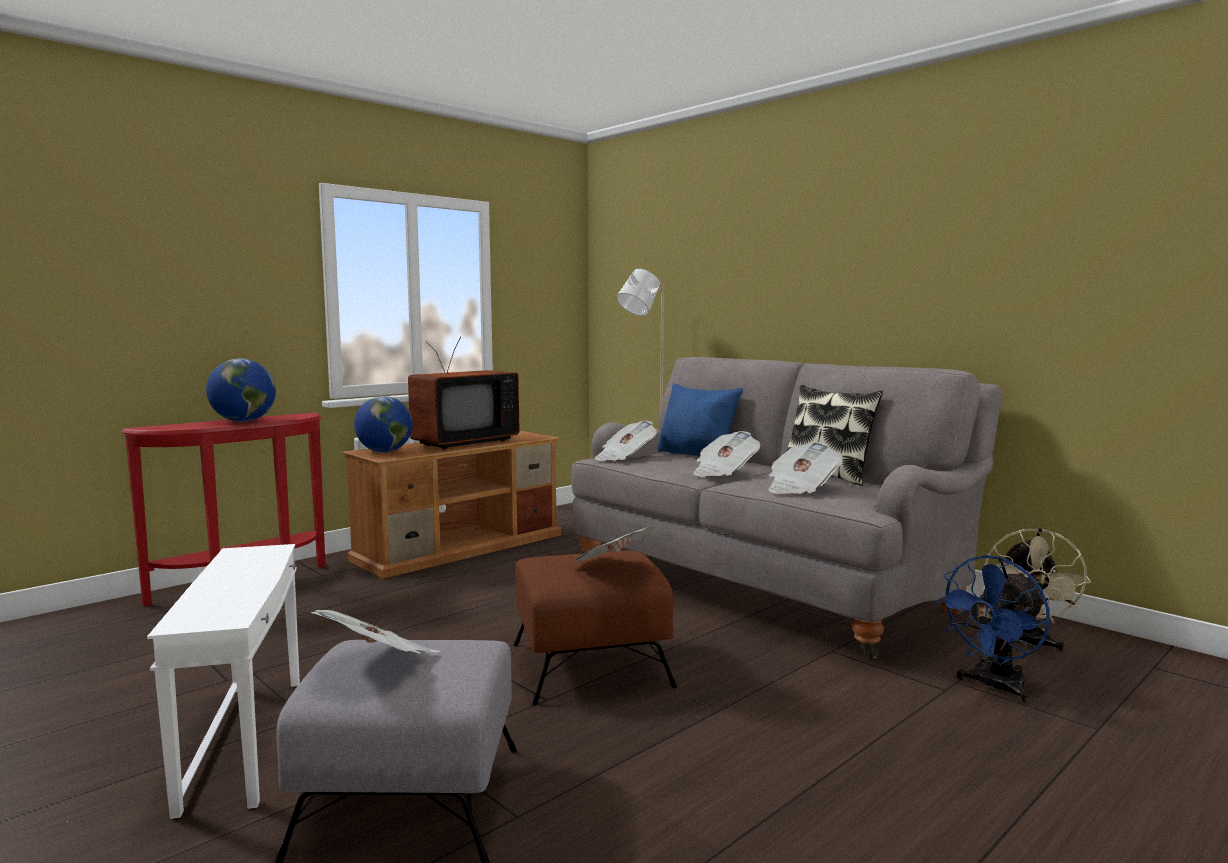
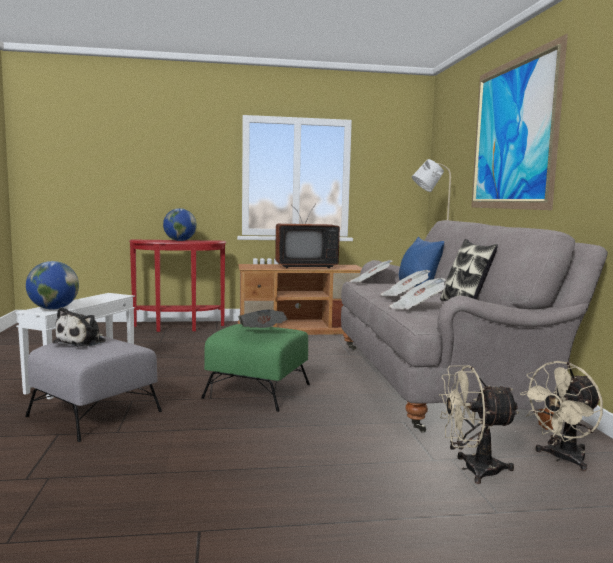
camera: 35 degrees right, 0 degrees up
newspaper [310,610,440,654] -> plush toy [53,307,106,347]
globe [354,396,413,452] -> globe moved to [26,261,79,310]
brown ottoman [513,550,677,705] -> green ottoman [201,324,310,412]
blue fan [935,555,1050,703] -> beige fan [439,365,520,484]
none -> picture [471,34,568,210]

